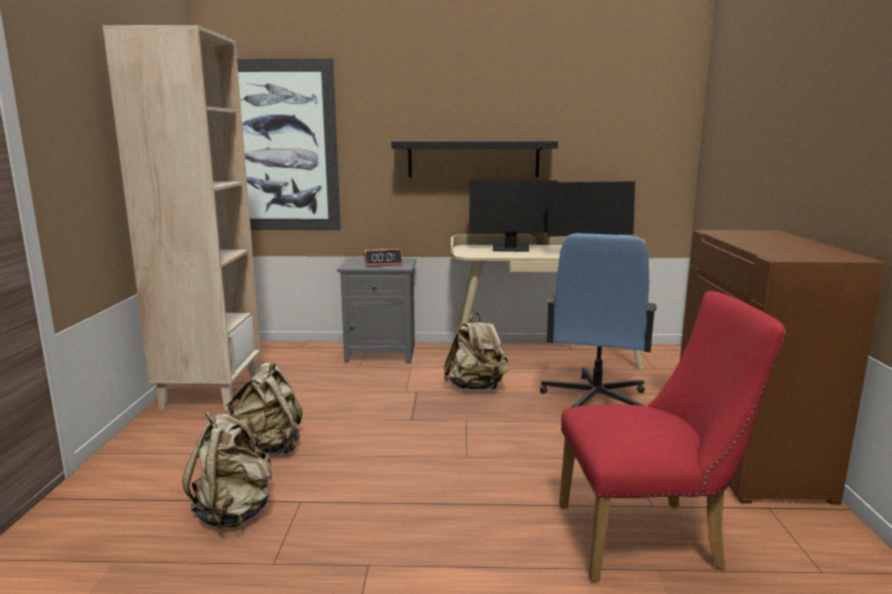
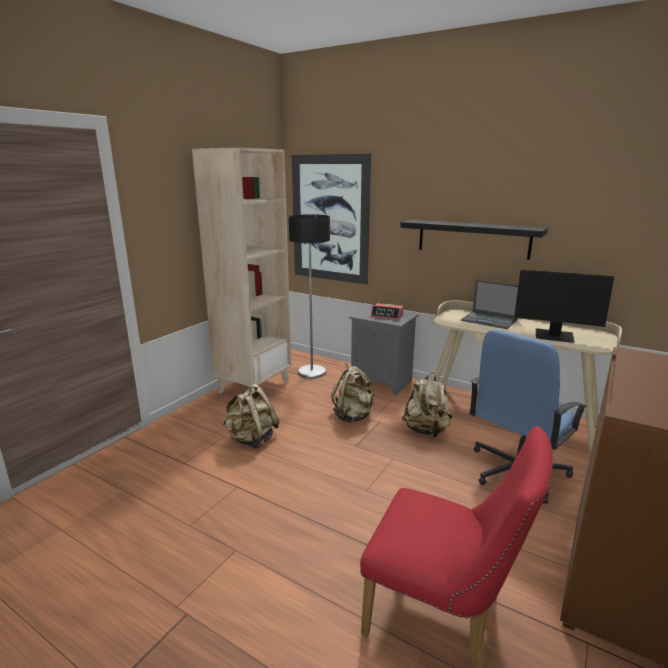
camera: 30 degrees right, 5 degrees up
beige backpack [182,411,272,528] -> beige backpack moved to [331,363,374,423]
monitor [469,180,558,252] -> laptop [461,280,518,329]
none -> floor lamp [289,214,330,379]

